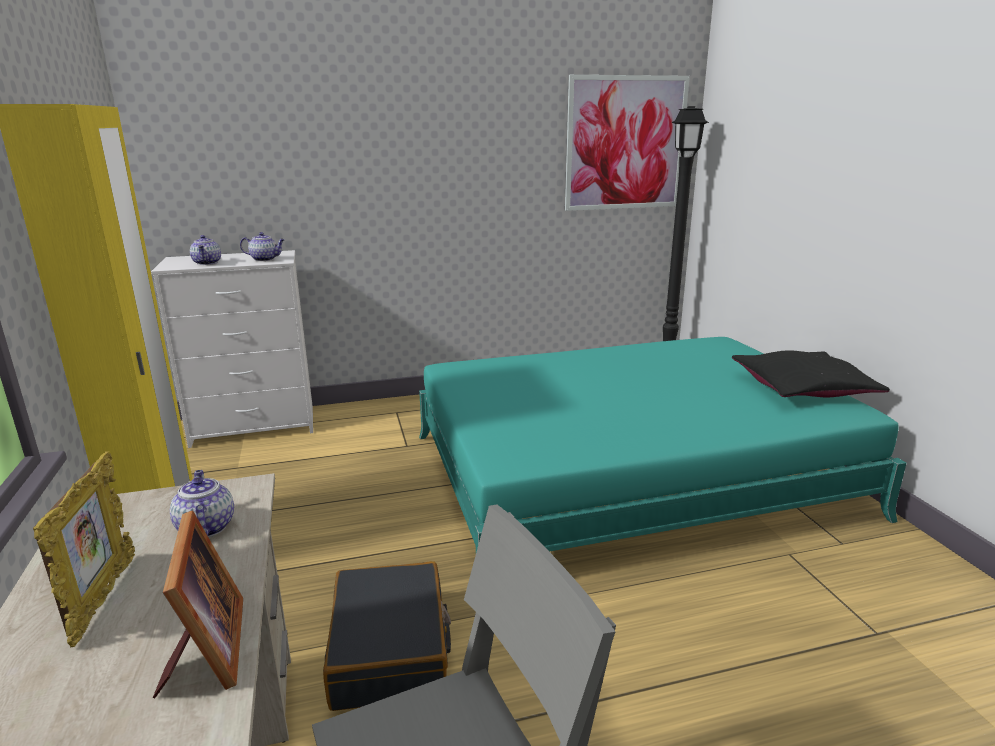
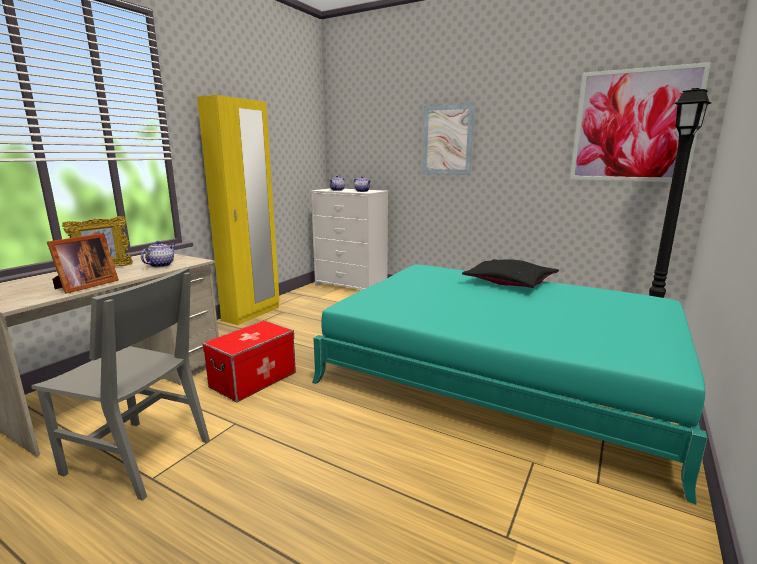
camera: 45 degrees right, 5 degrees down
black suitcase [323,561,451,711] -> storage box [202,320,296,402]
black pillow [732,350,890,397] -> black pillow moved to [462,259,559,288]
none -> picture [422,103,475,175]

